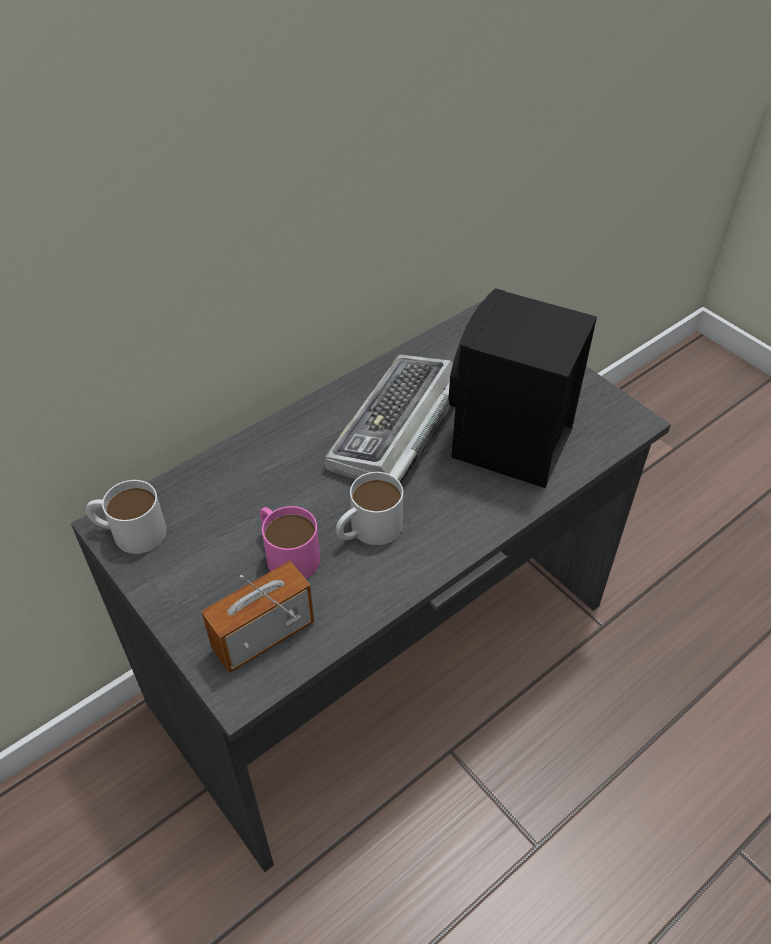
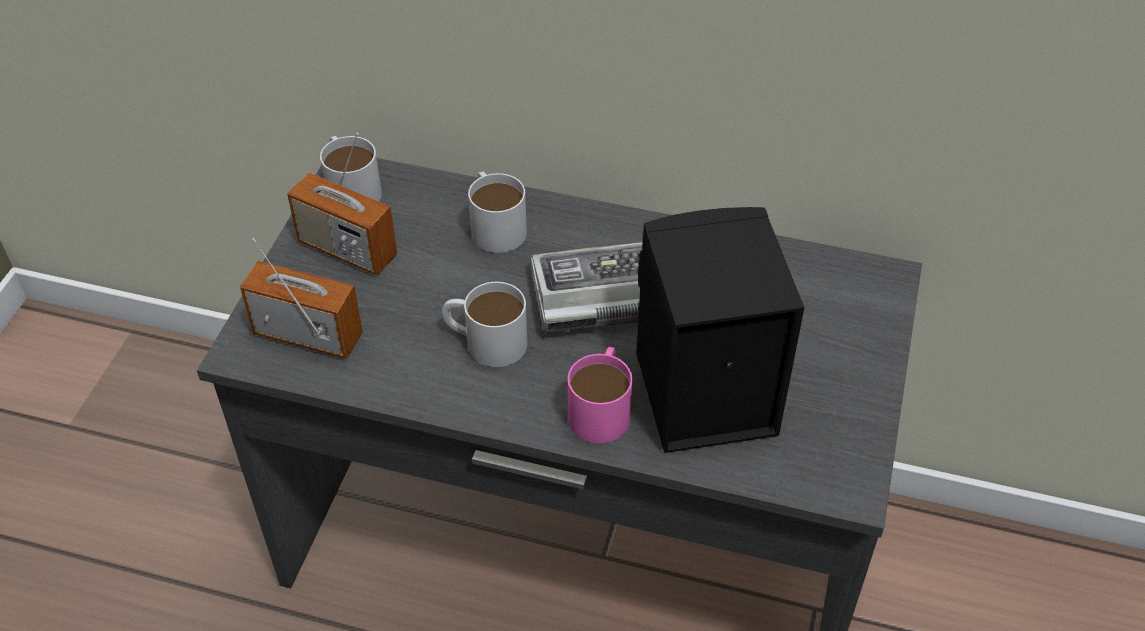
camera: 55 degrees right, 0 degrees up
pink mug [259,506,320,579] -> pink mug moved to [568,347,632,443]
none -> radio [287,133,397,276]
none -> white mug [468,172,527,253]

